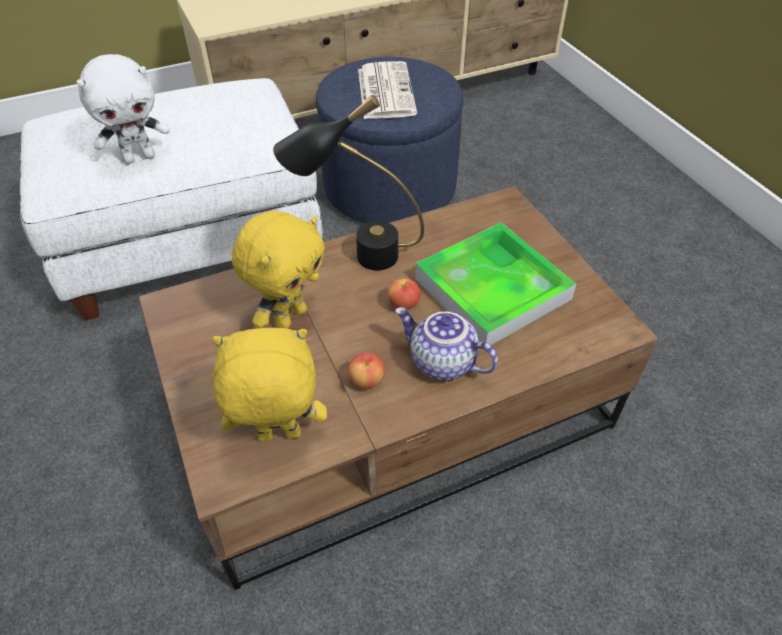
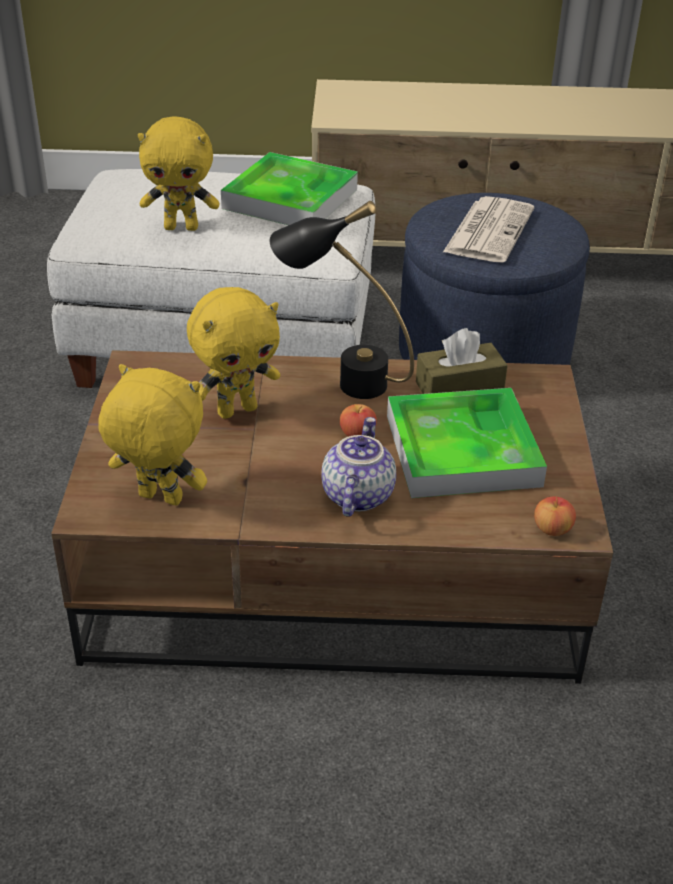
camera: 25 degrees right, 10 degrees down
white plush toy [77,54,170,164] -> yellow plush toy [138,117,219,231]
apple [348,353,385,389] -> apple moved to [534,497,576,536]
teapot [395,307,498,380] -> teapot turned 45 degrees clockwise [321,417,396,517]
none -> tray [221,152,358,225]
none -> brown tissue box [416,328,508,394]

